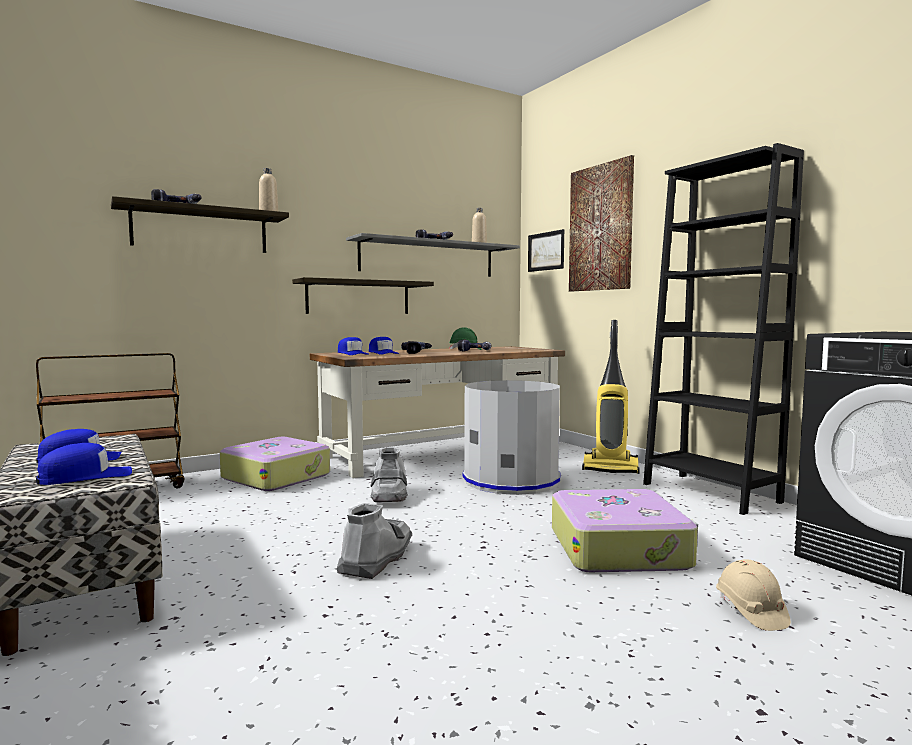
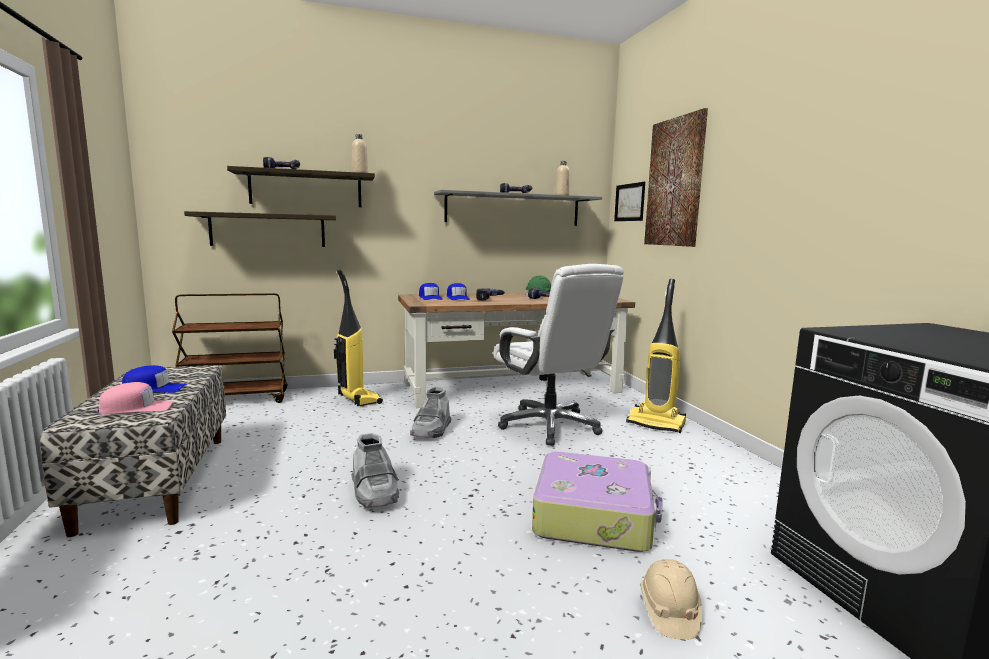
camera: 15 degrees right, 5 degrees up
blue cap [36,443,132,485] -> pink cap [98,382,174,415]
suitcase [220,437,330,491] -> vacuum cleaner [334,269,383,406]
shelf [292,277,434,314] -> shelf moved to [184,211,336,247]
grey boot [337,503,412,579] -> grey boot turned 120 degrees clockwise [351,433,399,508]
grey trash can [462,380,560,495] -> white office chair [493,264,624,446]
black bookcase [643,143,804,515] -> none

